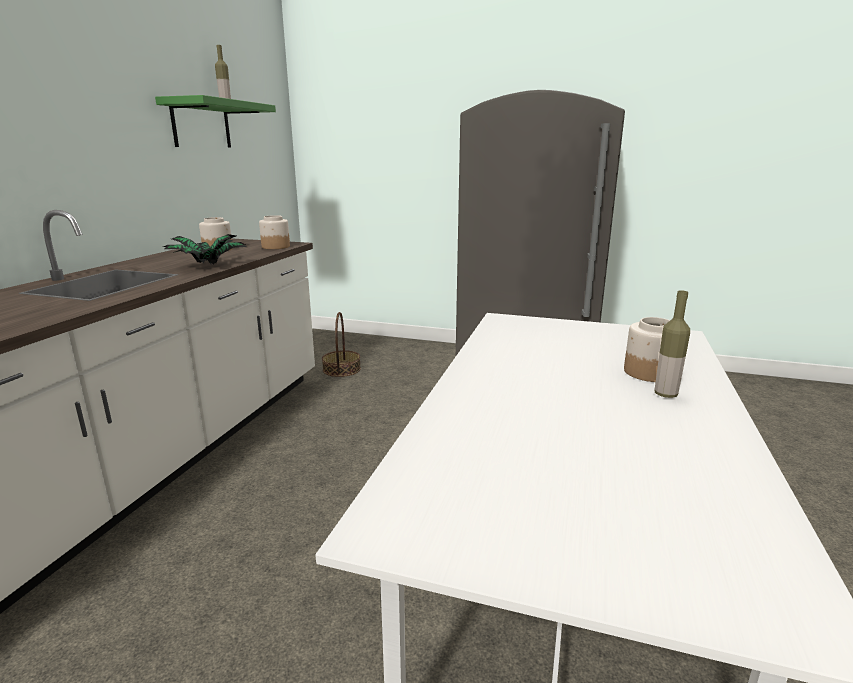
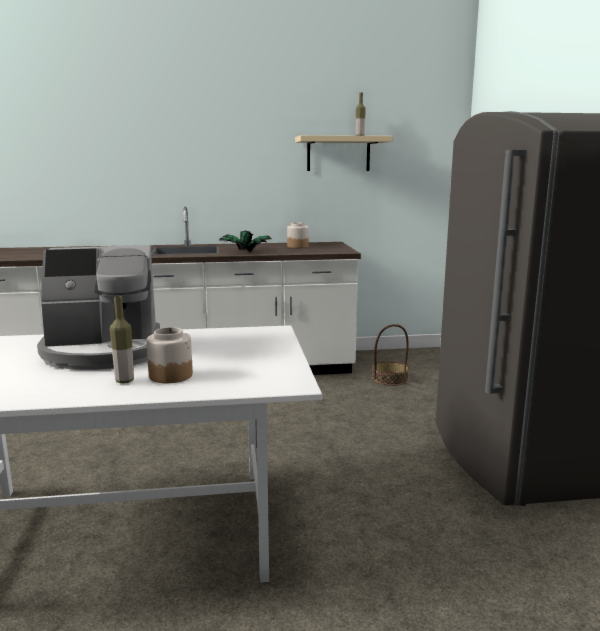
camera: 65 degrees right, 5 degrees down
green shelf [155,95,276,148] -> beige shelf [295,135,393,171]
jar [259,215,290,249] -> none
none -> coffee machine [37,245,160,370]

